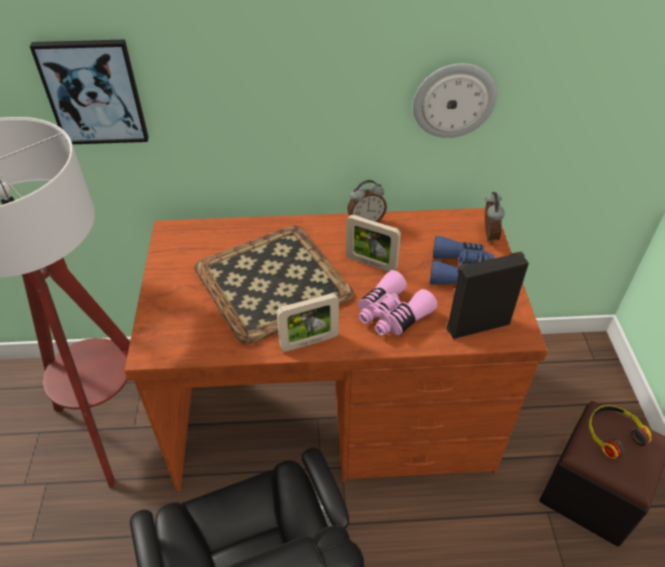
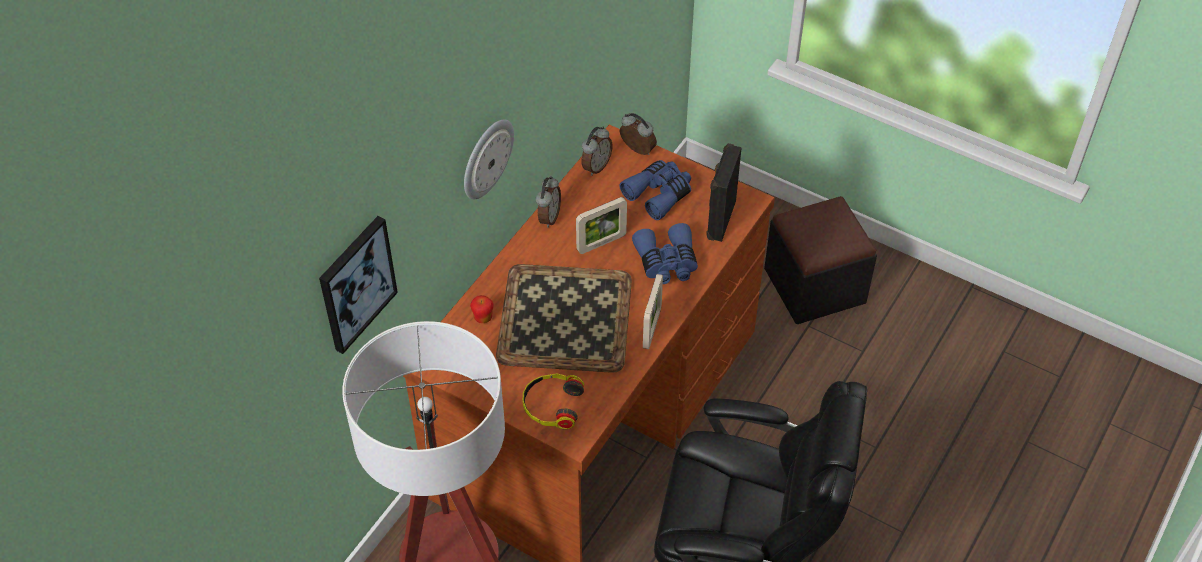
camera: 55 degrees left, 5 degrees up
pink binoculars [358,270,438,335] -> blue binoculars [632,223,698,284]
wall clock [413,63,497,138] -> wall clock moved to [464,119,514,199]
headphones [589,405,652,459] -> headphones moved to [523,373,584,429]
none -> apple [470,295,493,323]
none -> alarm clock [581,126,612,176]

